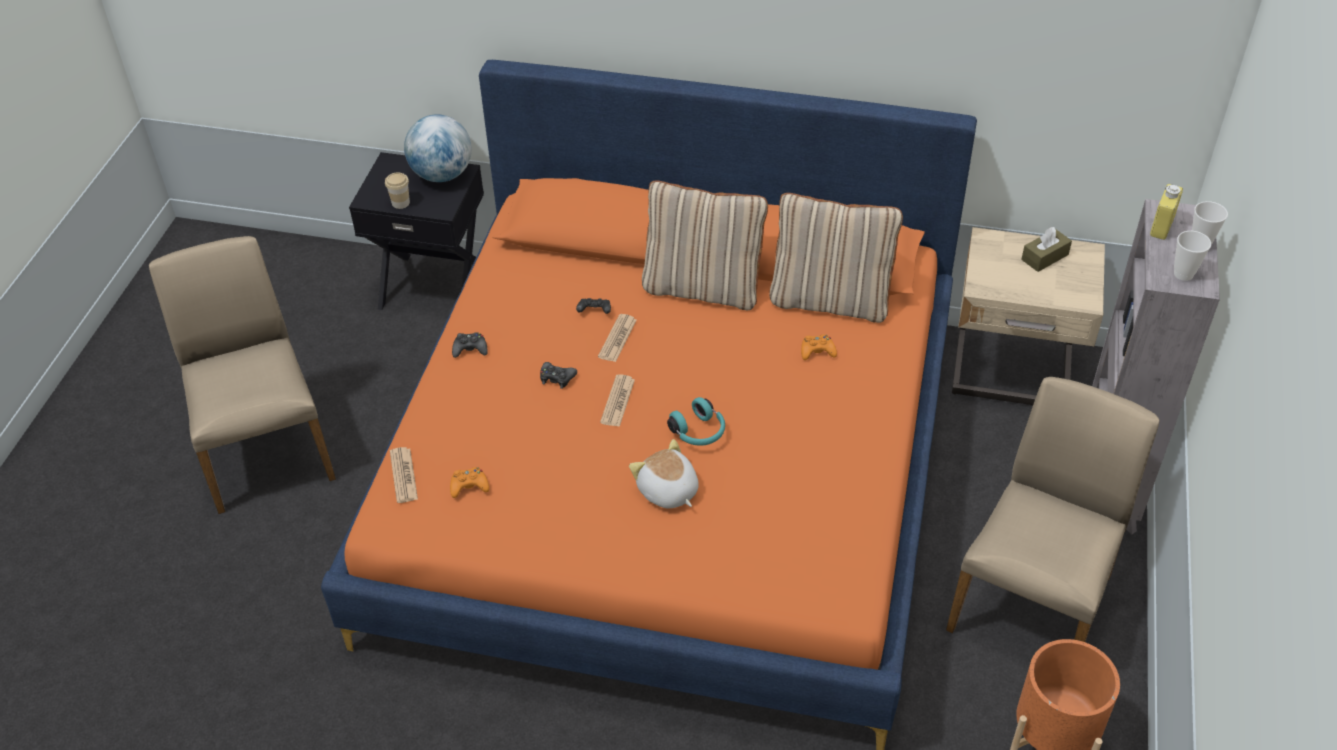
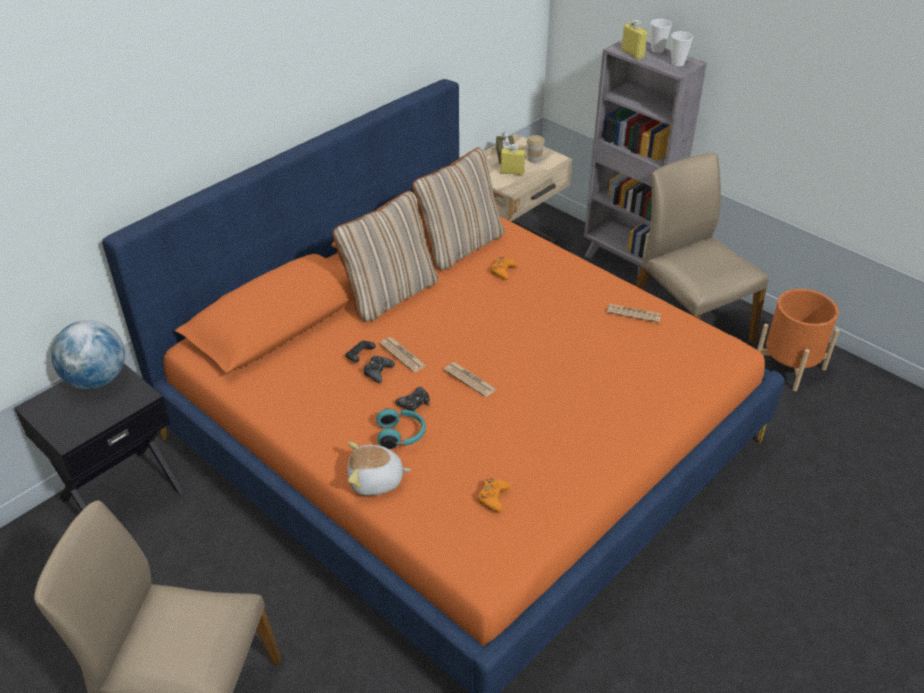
camera: 60 degrees left, 5 degrees down
cup [385,172,410,209] -> cup moved to [527,135,545,163]
newspaper [390,447,418,503] -> newspaper moved to [607,304,661,323]
black game controller [452,332,488,358] -> black game controller moved to [364,356,395,383]
plush toy [629,439,699,509] -> plush toy moved to [347,442,411,496]
turquoise headphones [667,397,725,446] -> turquoise headphones moved to [376,409,426,449]
none -> yellow bottle [500,144,525,176]

